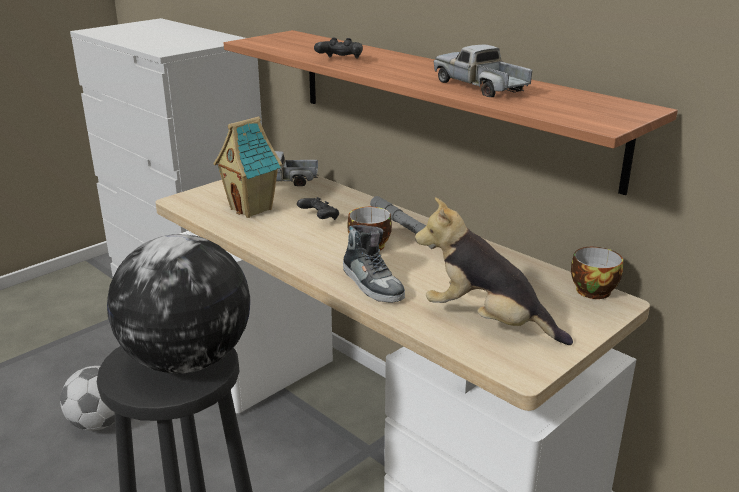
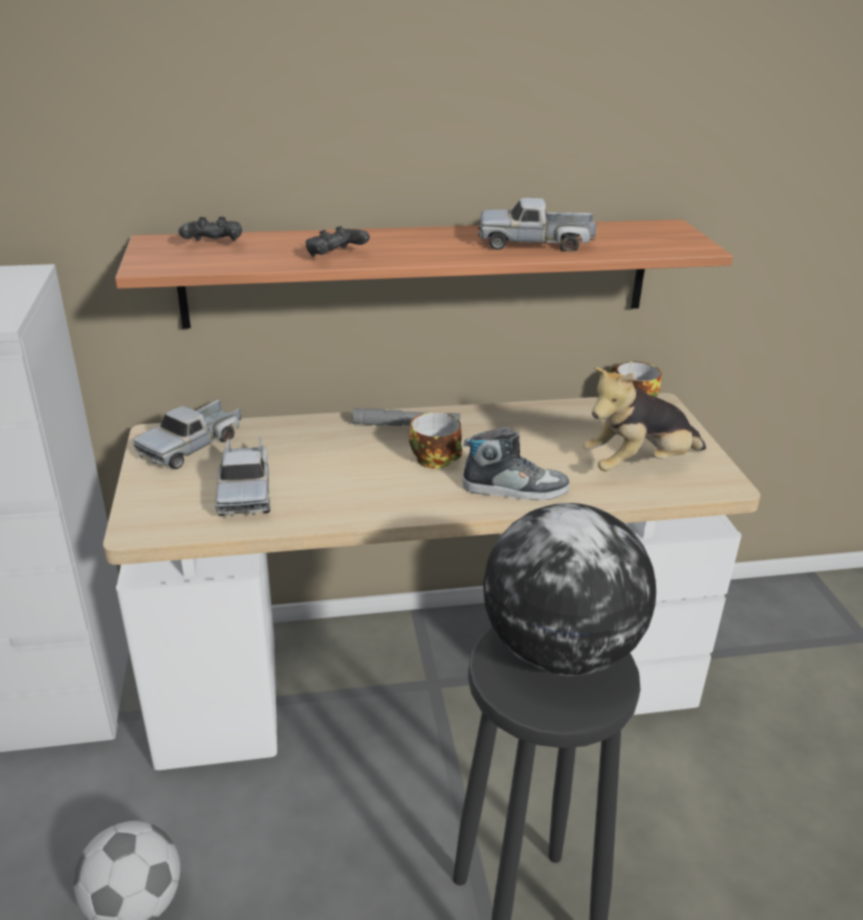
camera: 55 degrees left, 5 degrees up
toy house [213,116,282,218] -> toy truck [215,437,270,516]
black game controller [297,197,339,220] -> black game controller moved to [179,217,242,241]

